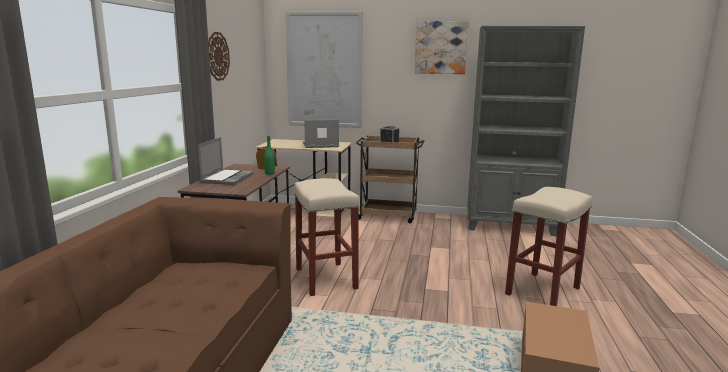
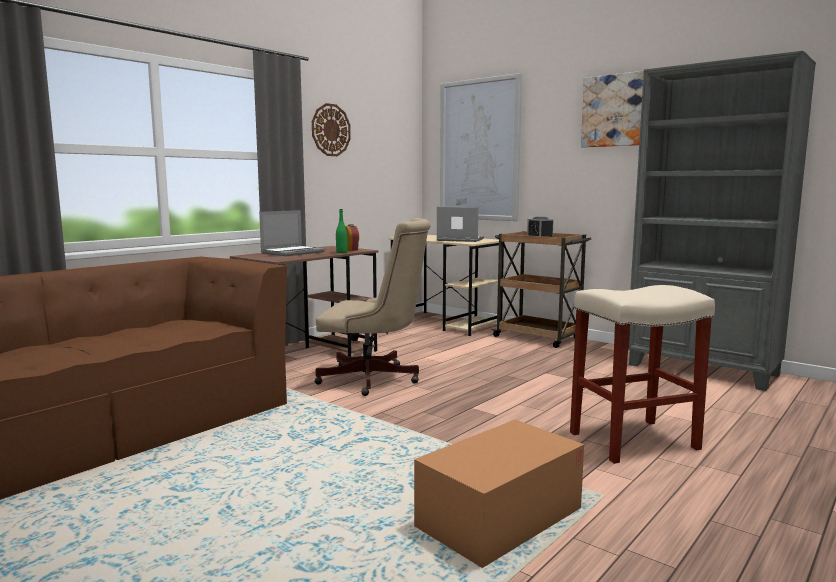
camera: 30 degrees right, 5 degrees down
beige stool [294,178,360,296] -> beige office chair [314,218,431,396]

